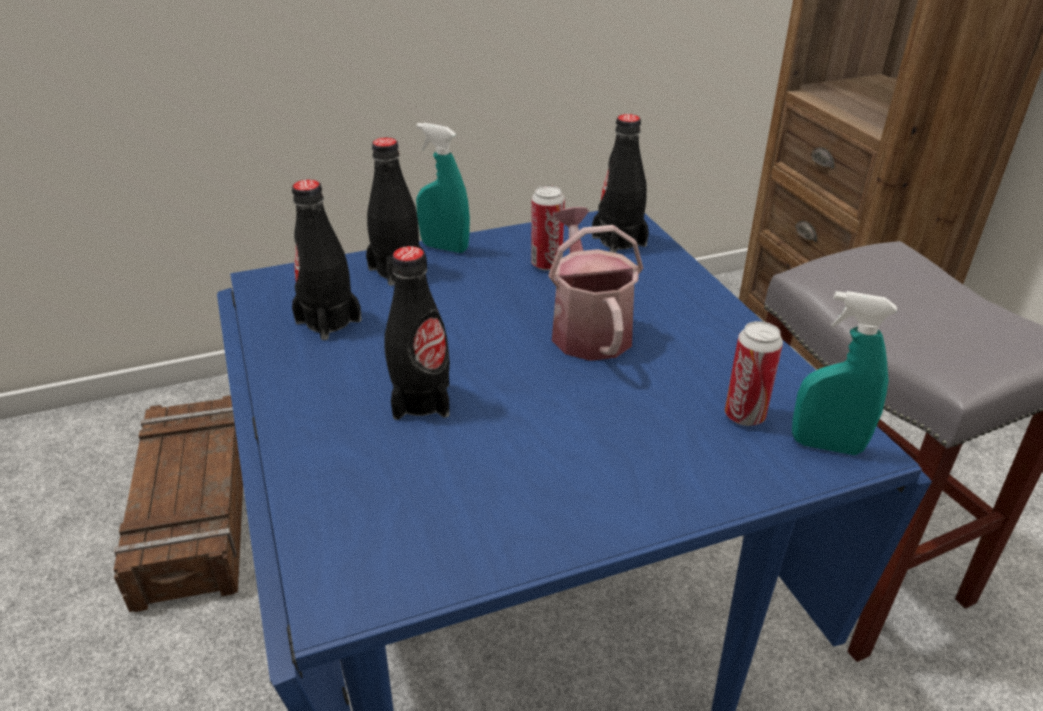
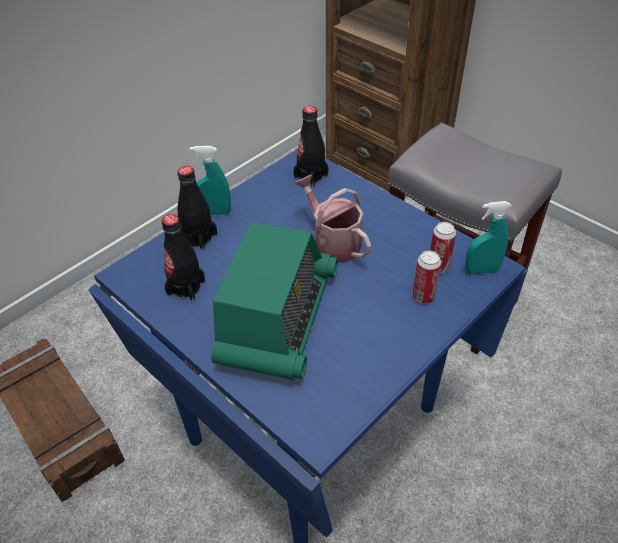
camera: 25 degrees left, 10 degrees up
black bottle [384,246,450,420] -> radio [211,222,338,380]
can [531,185,565,271] -> can moved to [412,251,441,304]

